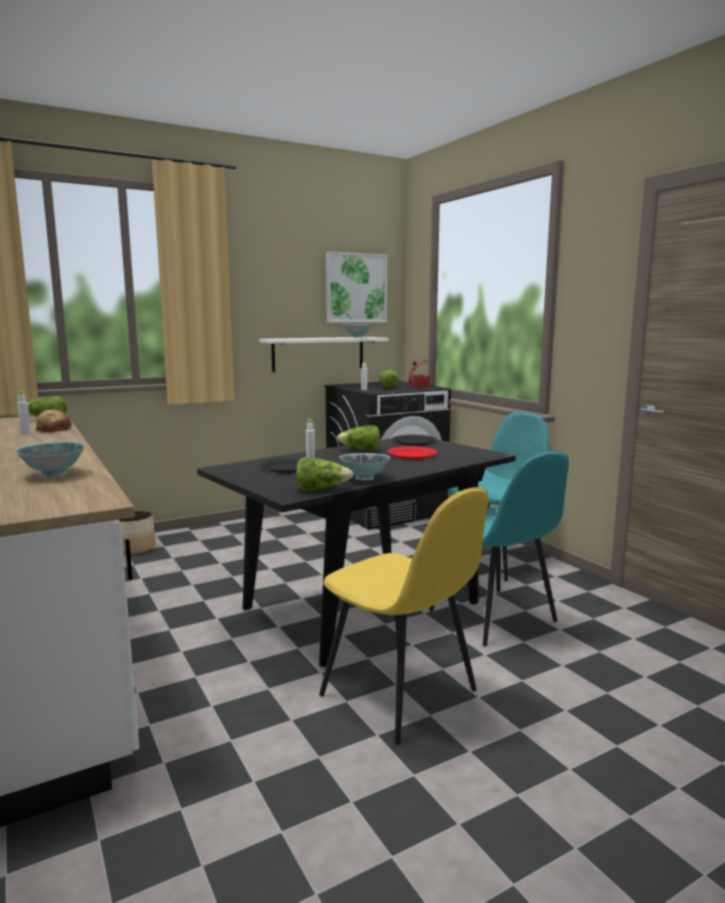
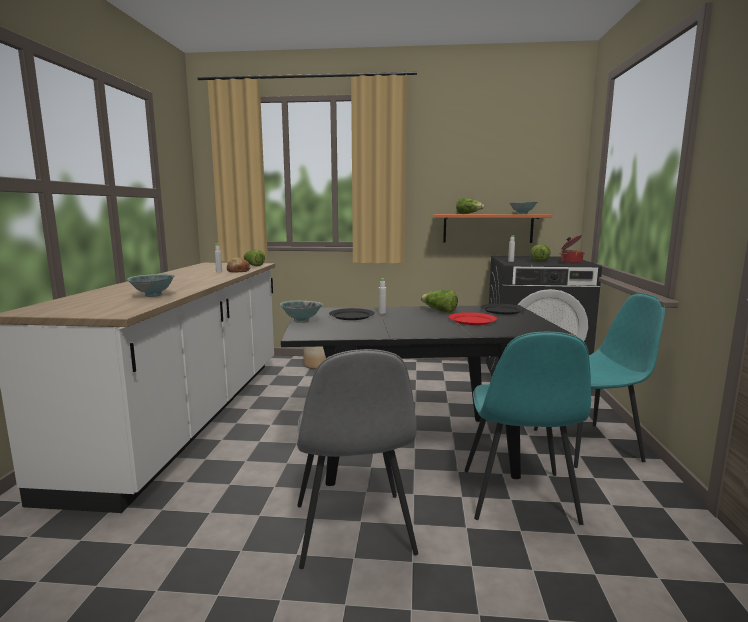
camera: 35 degrees right, 0 degrees up
white shelf [259,337,389,372] -> orange shelf [434,214,553,243]
lettuce [296,457,353,491] -> lettuce moved to [456,198,484,214]
yellow chair [319,487,489,744] -> grey chair [297,349,418,569]
picture [326,251,387,323] -> none
bowl [339,453,390,480] -> bowl moved to [280,301,323,323]

